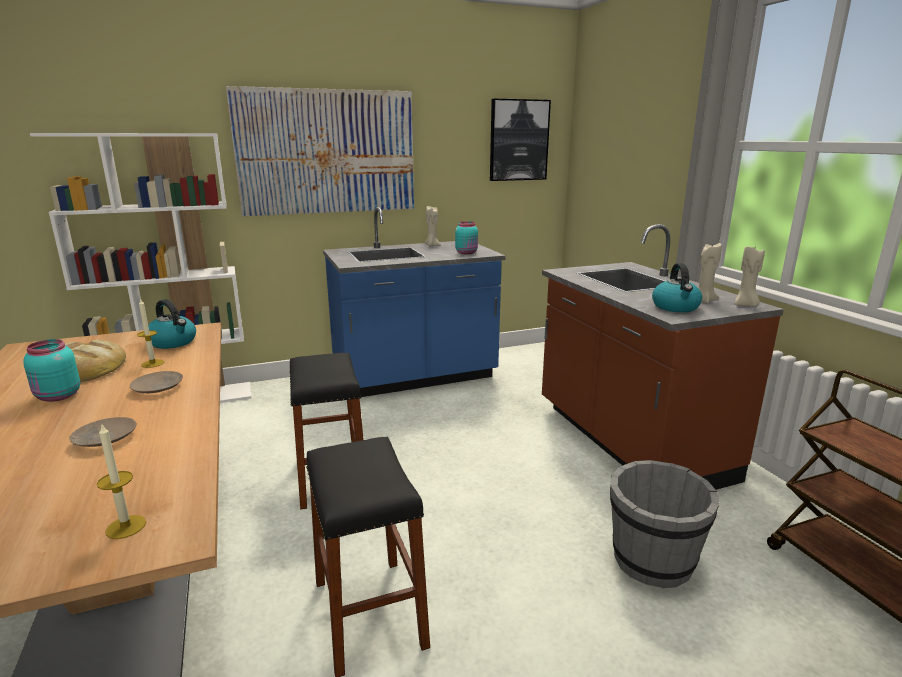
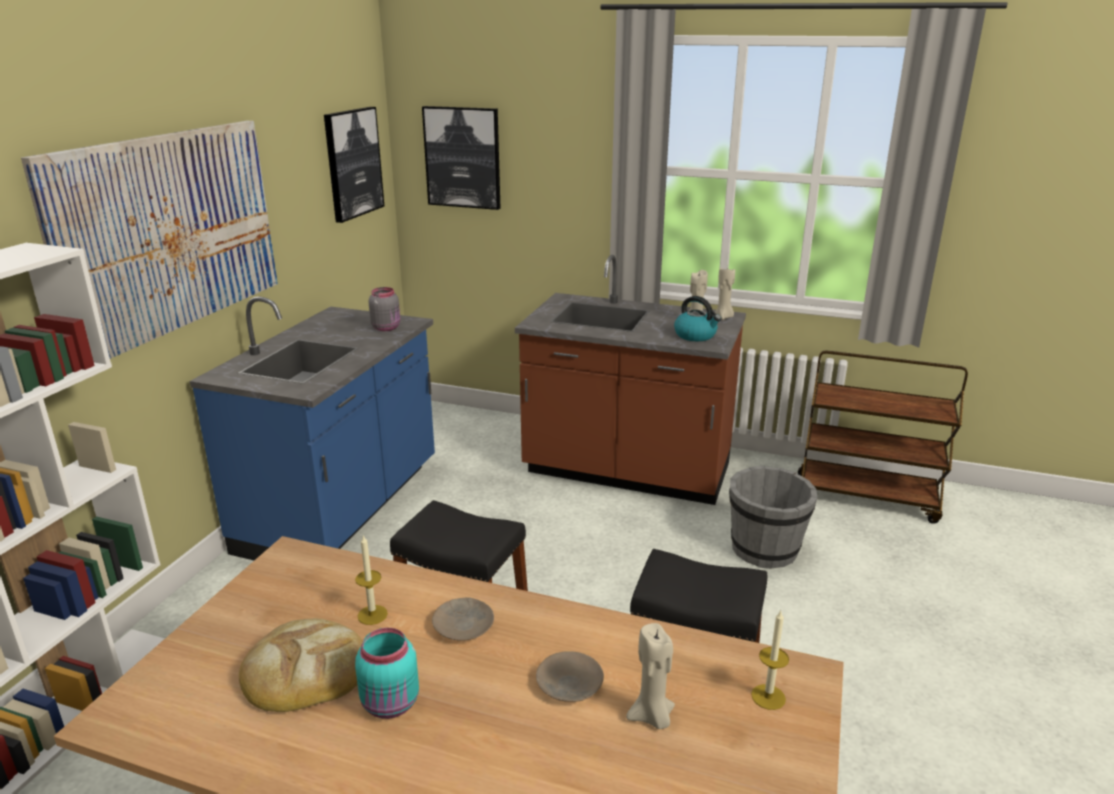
camera: 50 degrees left, 5 degrees up
kettle [148,299,196,349] -> none
beige candle [425,206,441,246] -> beige candle moved to [626,623,675,729]
turquoise jar [455,221,478,254] -> grey jar [369,287,400,331]
none -> picture [422,106,501,210]

